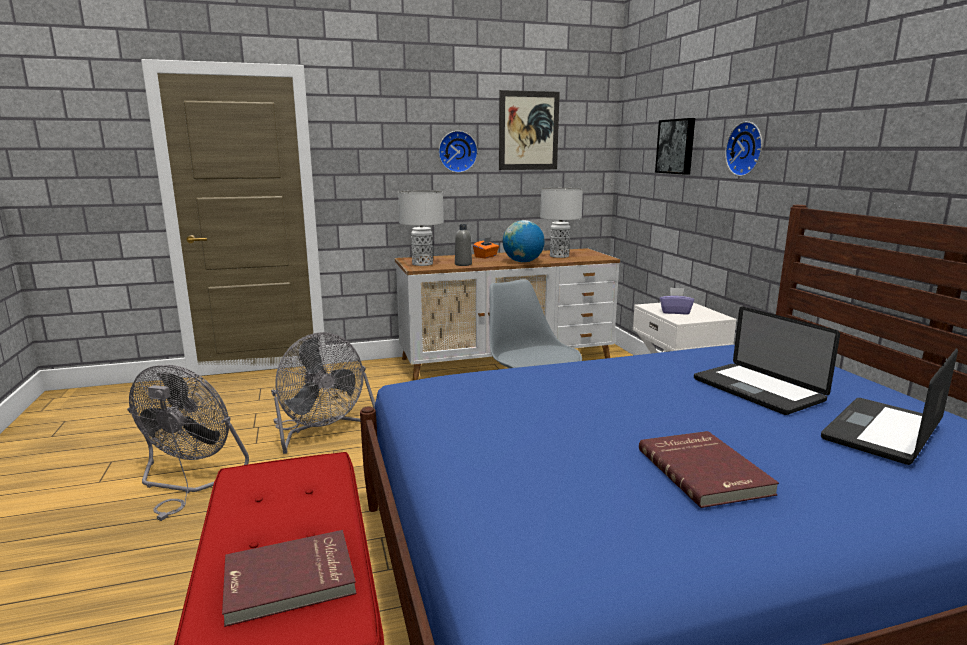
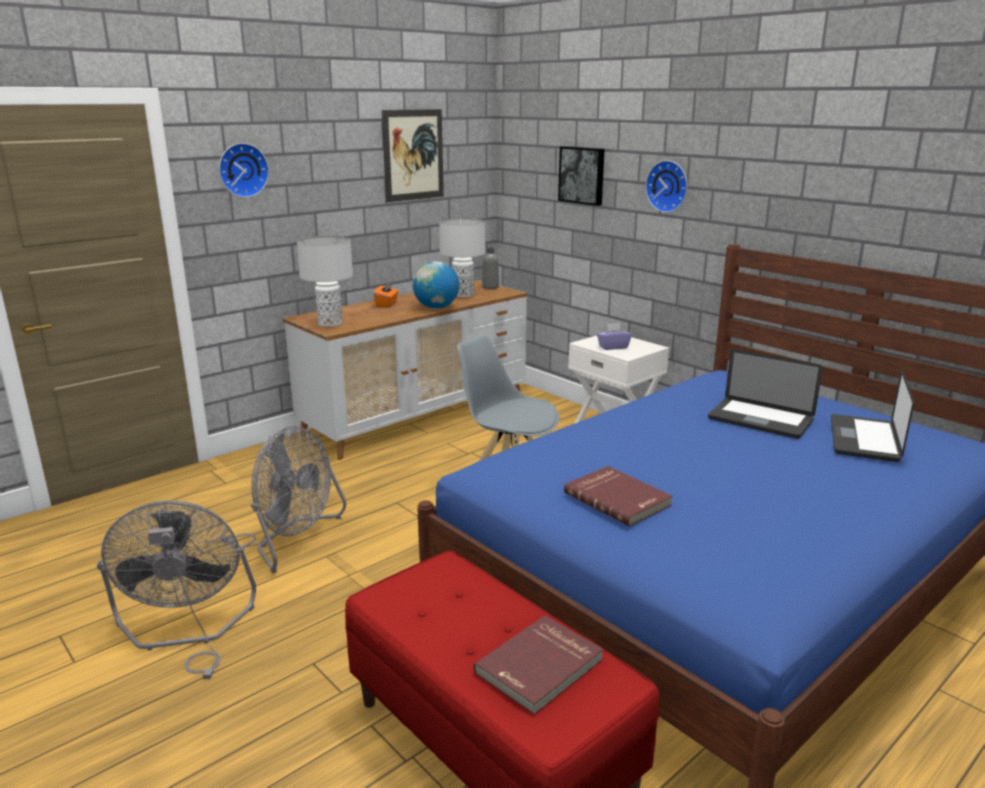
camera: 25 degrees left, 5 degrees up
wall clock [438,131,478,173] -> wall clock moved to [219,143,269,198]
grey bottle [455,224,472,266] -> grey bottle moved to [482,248,499,289]
red book [639,431,779,508] -> red book moved to [564,466,673,526]

